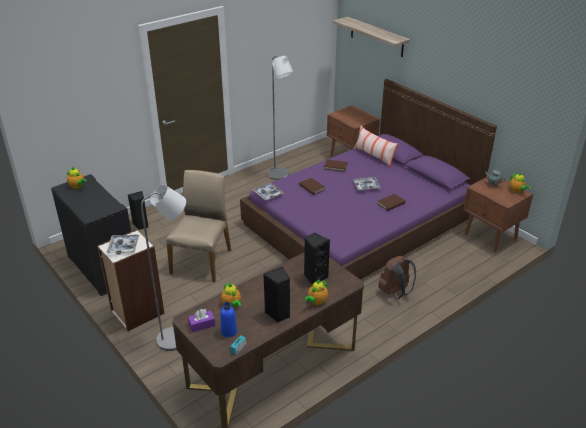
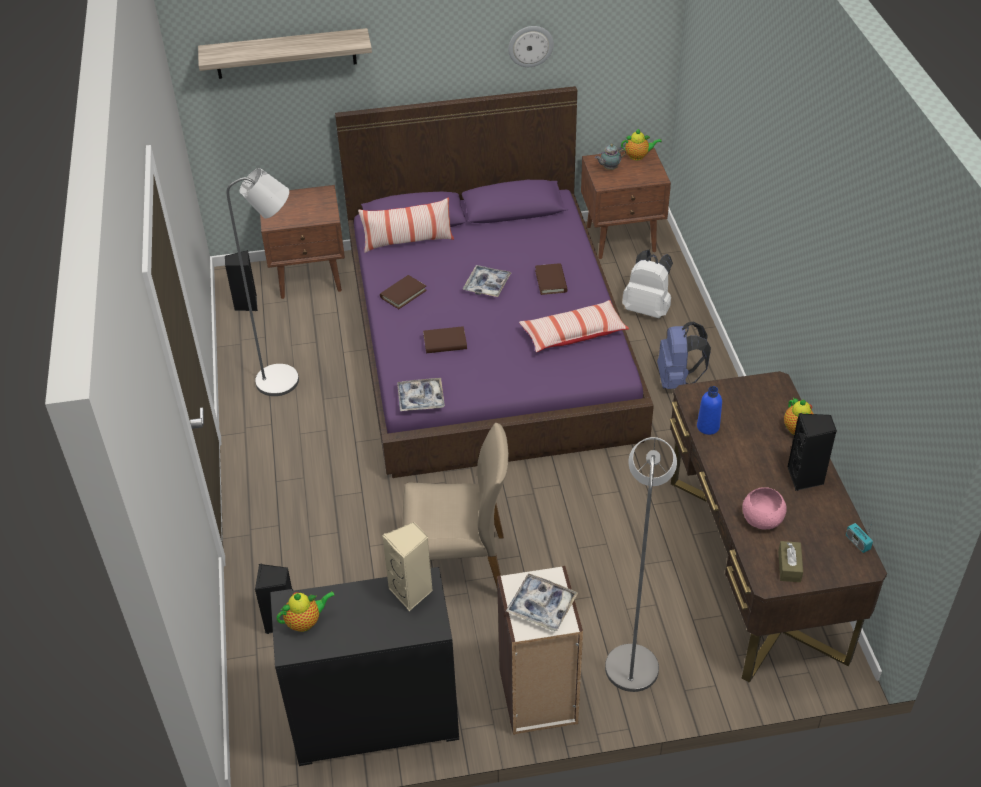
camera: 60 degrees left, 10 degrees up
beige chair [166,170,231,283] -> beige chair turned 135 degrees clockwise [402,423,509,586]
purple tissue box [188,309,215,332] -> brown tissue box [778,541,803,582]
blue bottle [220,302,237,337] -> blue bottle moved to [697,386,722,435]
teapot [221,283,242,308] -> pink bowl [742,487,787,529]
black speaker [304,233,330,285] -> black speaker moved to [225,250,258,311]
brown backpack [378,256,416,299] -> blue backpack [657,322,711,389]
none -> beige speaker [382,522,433,611]
none -> wall clock [508,26,554,67]
none -> pillow [519,300,629,352]
none -> white backpack [622,249,673,318]

